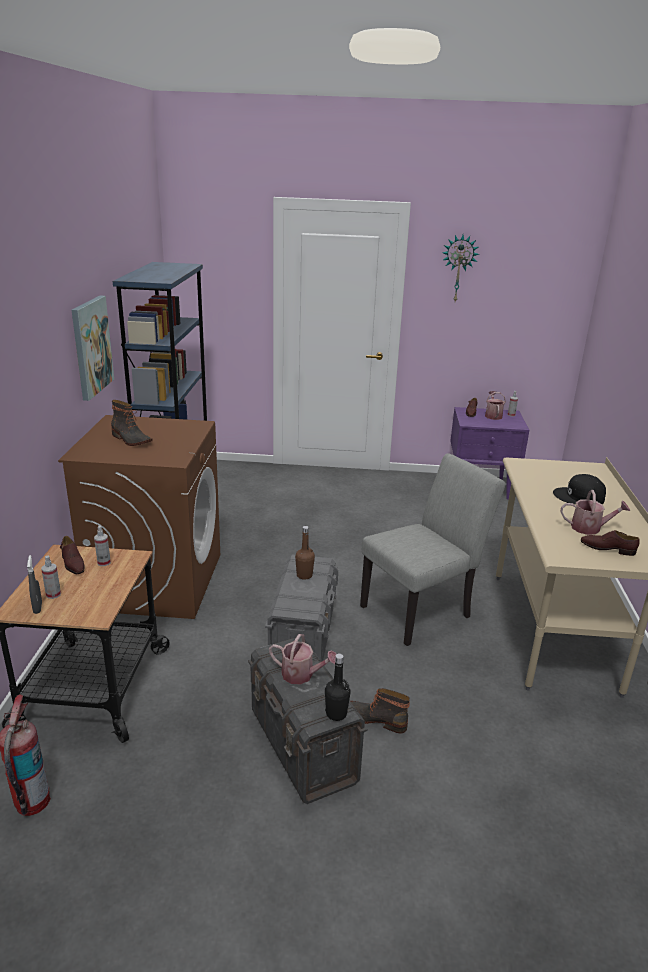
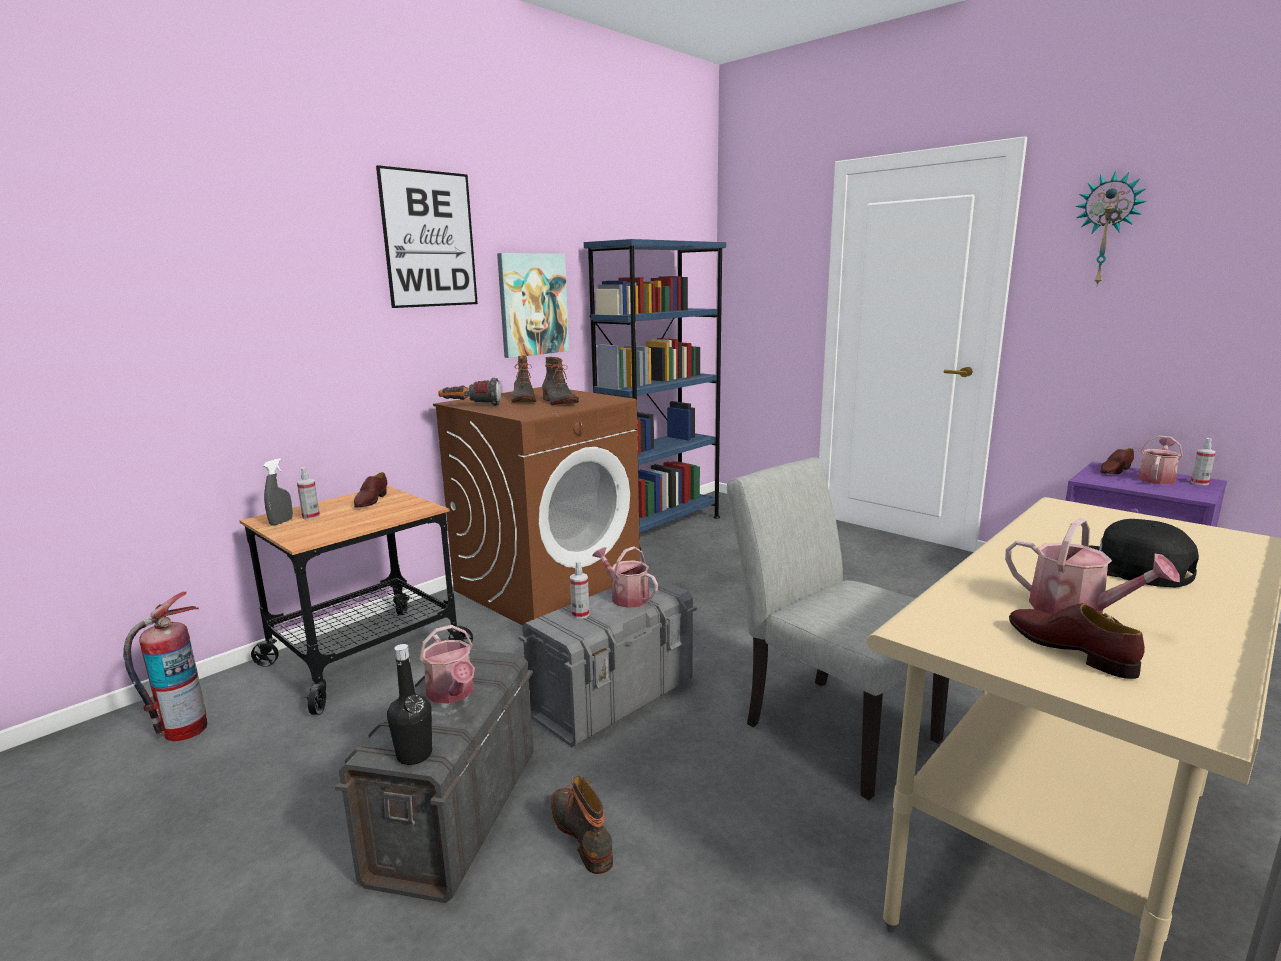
camera: 40 degrees right, 10 degrees down
spray bottle [94,526,111,566] -> spray bottle moved to [570,561,589,619]
brown bottle [295,526,315,580] -> watering can [593,546,658,608]
grey chair [360,453,505,646] -> grey chair turned 135 degrees counterclockwise [727,457,949,801]
none -> picture [376,165,478,308]
none -> flashlight [438,378,501,406]
none -> boot [542,357,579,405]

